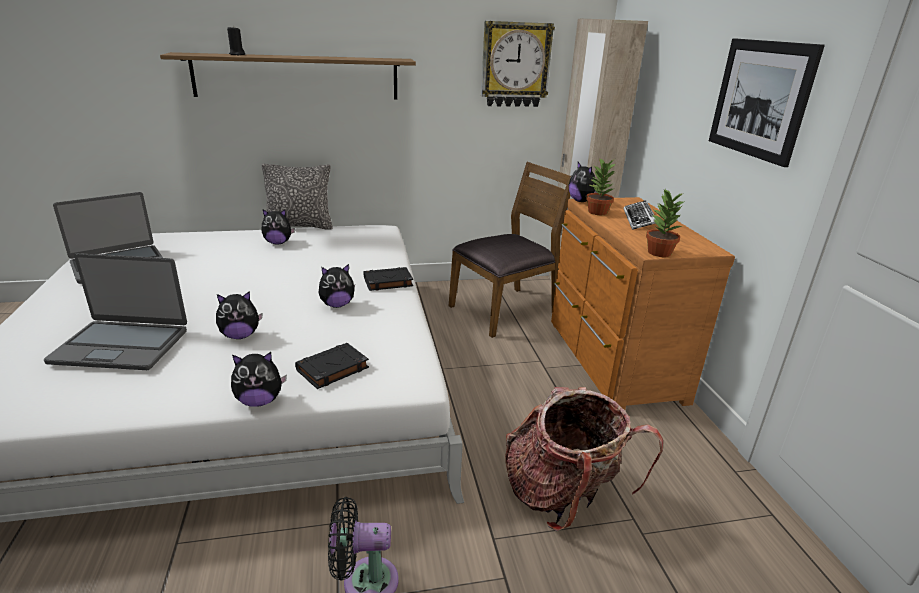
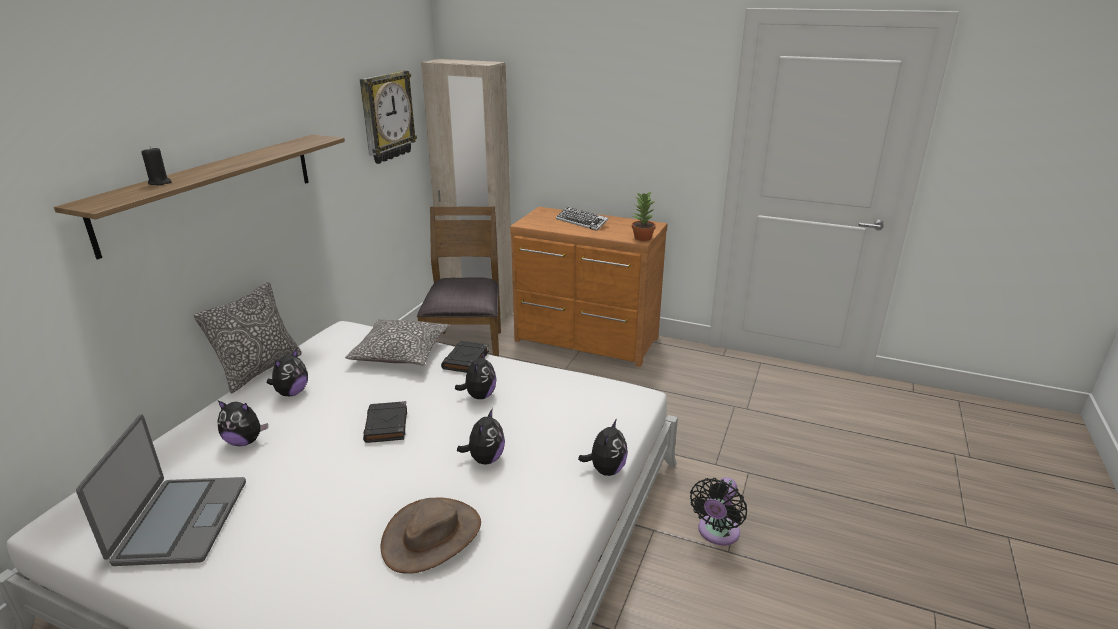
camera: 55 degrees left, 0 degrees up
laptop [44,253,187,370] -> brown hat [381,497,481,574]
black book [295,343,369,389] -> black book moved to [363,401,407,443]
backpack [505,387,663,531] -> none
plush toy [569,162,597,202] -> plush toy moved to [217,400,268,446]
potted plant [586,159,615,215] -> none
picture [709,38,825,167] -> none
none -> pillow [345,319,449,365]

